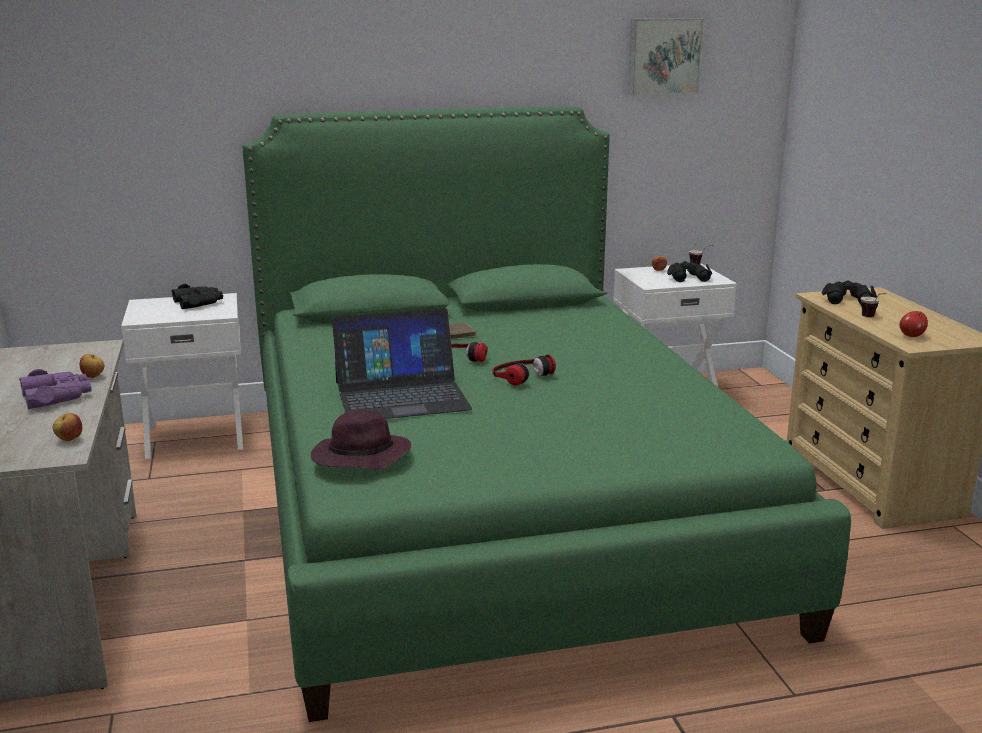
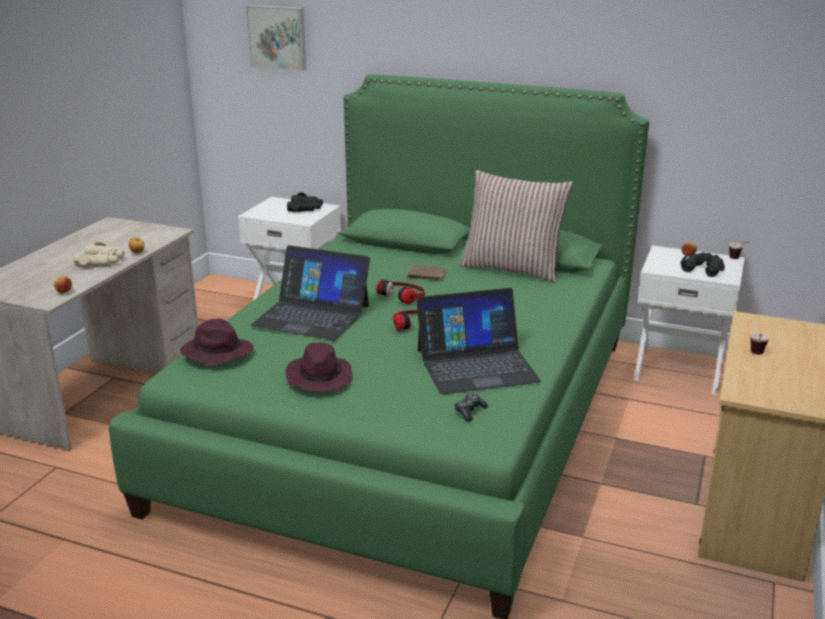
camera: 35 degrees right, 5 degrees up
purple binoculars [19,369,91,409] -> beige binoculars [73,241,125,267]
picture [628,18,704,95] -> picture moved to [246,5,306,71]
black binoculars [822,280,877,305] -> none
apple [900,311,928,337] -> none
none -> purple hat [285,343,353,392]
none -> laptop [416,288,541,394]
none -> game controller [455,393,488,421]
none -> pillow [459,170,573,283]

